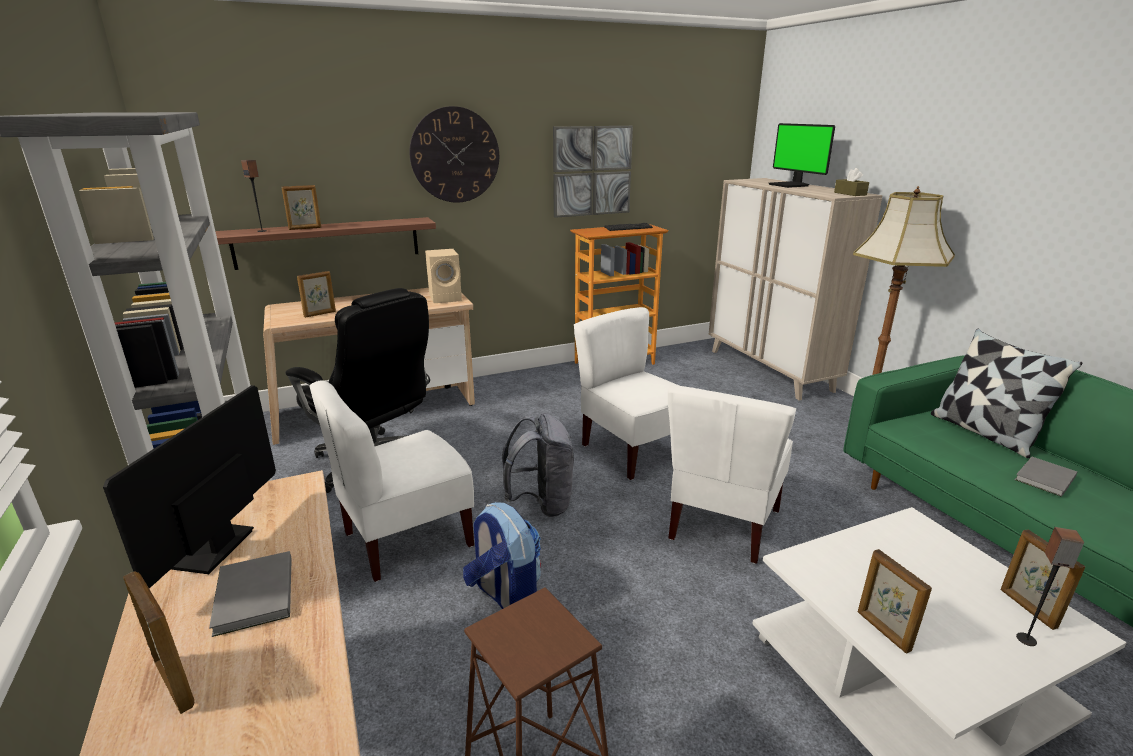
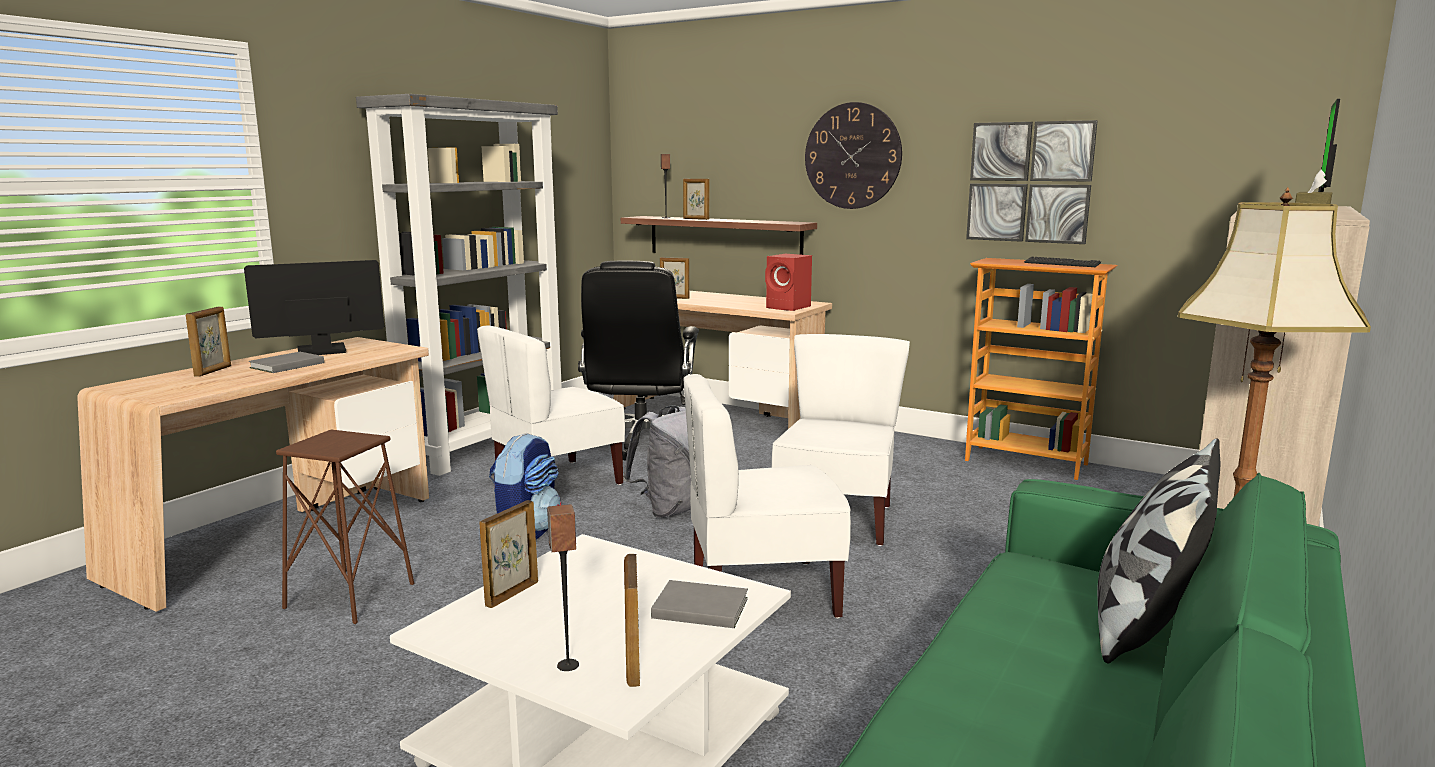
camera: 55 degrees right, 10 degrees down
white chair [309,380,474,582] -> white chair turned 60 degrees counterclockwise [477,326,625,485]
beige speaker [425,249,462,303] -> red speaker [765,254,812,311]
picture frame [1001,530,1085,630] -> picture frame turned 45 degrees counterclockwise [624,554,640,687]
grey book [1015,457,1077,497] -> grey book moved to [651,580,748,628]

